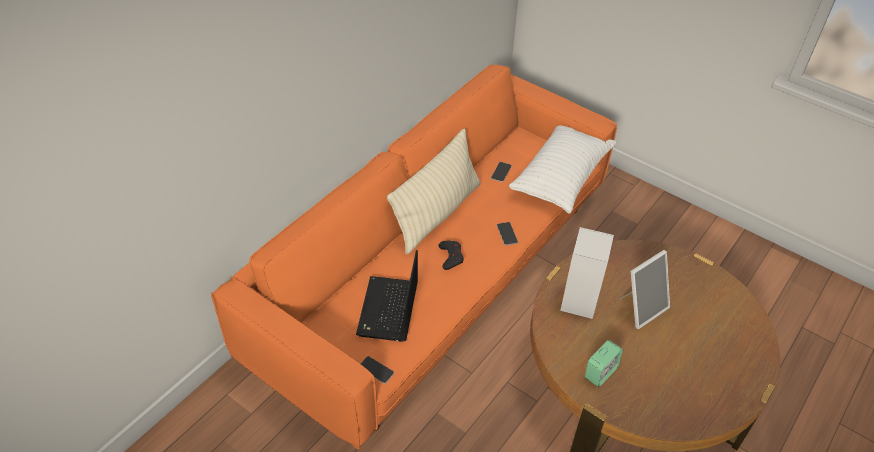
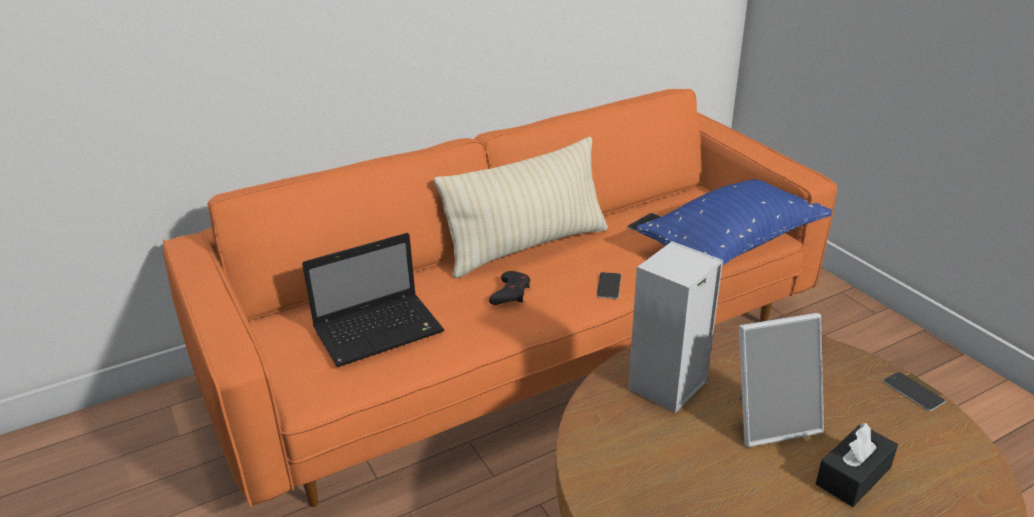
camera: 25 degrees right, 15 degrees down
laptop [356,250,418,342] -> laptop turned 150 degrees counterclockwise [302,233,444,367]
phone [360,356,394,384] -> phone moved to [883,372,946,411]
white pillow [509,126,616,214] -> blue pillow [636,179,833,266]
alarm clock [585,340,623,387] -> none
none -> black tissue box [816,423,898,507]

